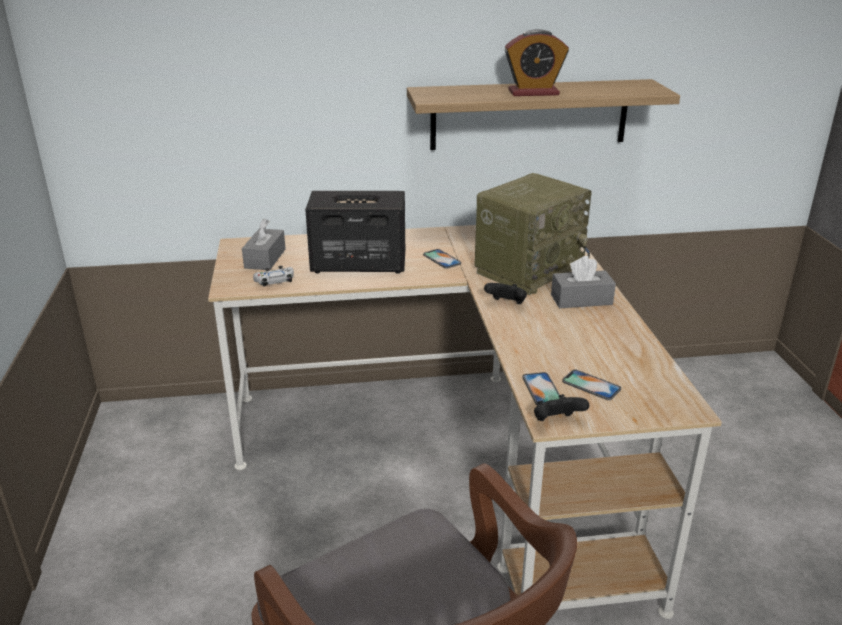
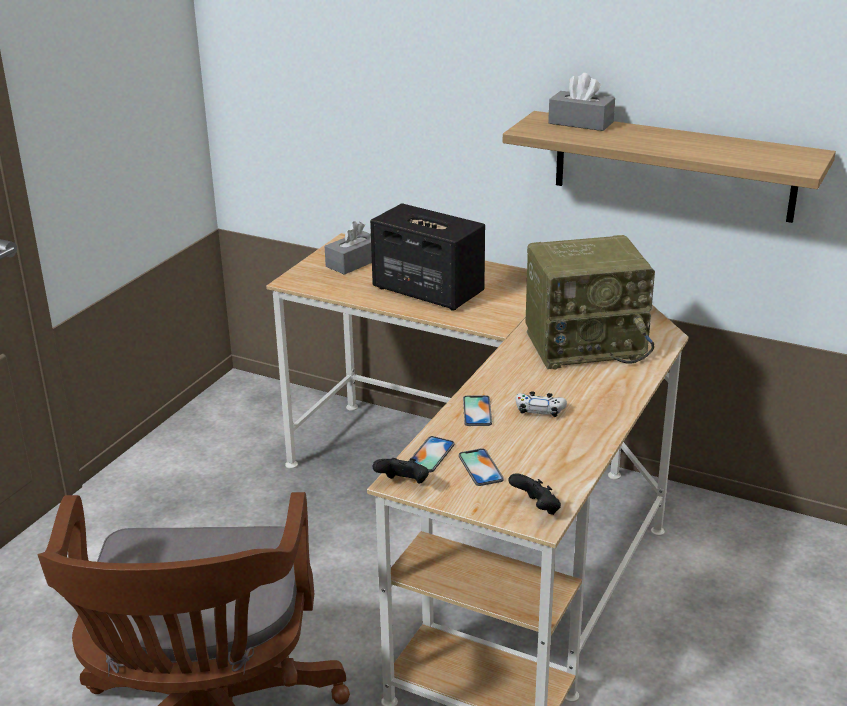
camera: 35 degrees right, 0 degrees up
white game controller [253,266,294,286] -> white game controller moved to [516,391,567,417]
phone [423,249,461,269] -> phone moved to [463,395,492,426]
black game controller [484,283,527,304] -> black game controller moved to [508,473,561,515]
alarm clock [505,29,569,96] -> none
grey tissue box [551,256,616,308] -> grey tissue box moved to [548,73,615,131]

